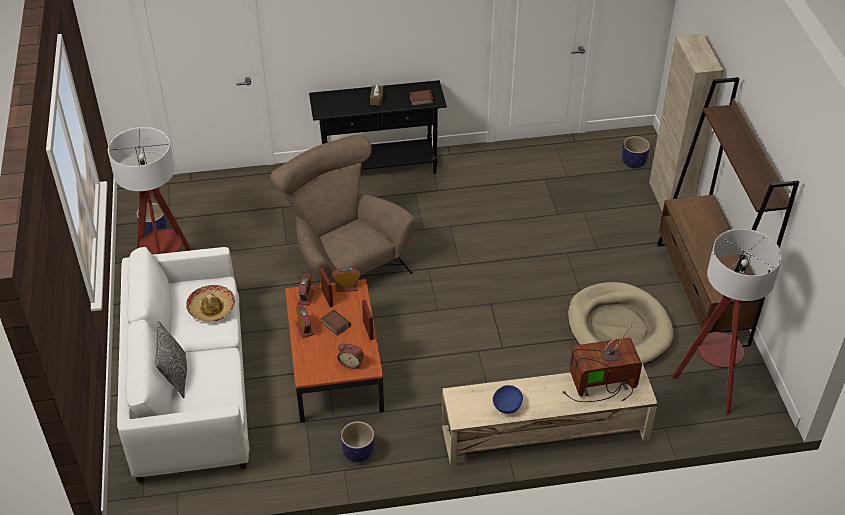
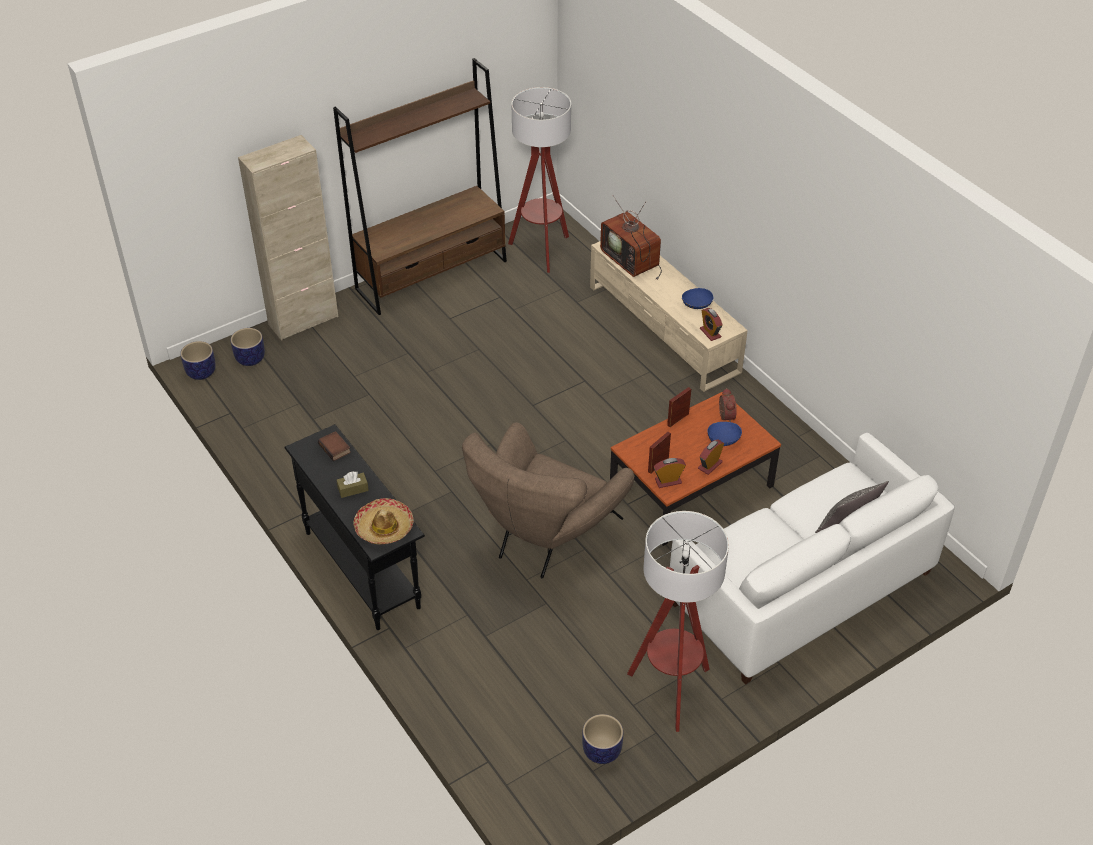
camera: 115 degrees left, 0 degrees up
hat [186,285,235,322] -> hat moved to [354,498,414,544]
book [321,309,351,336] -> none
alarm clock [332,267,360,292] -> alarm clock moved to [700,308,723,341]
planter [341,421,375,462] -> planter moved to [180,341,216,380]
beige dog bed [568,282,673,364] -> none
none -> blue bowl [707,421,742,446]

